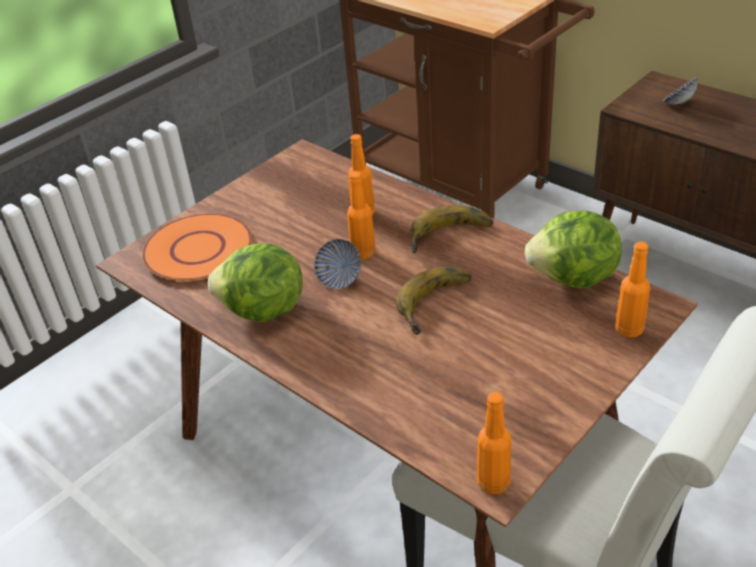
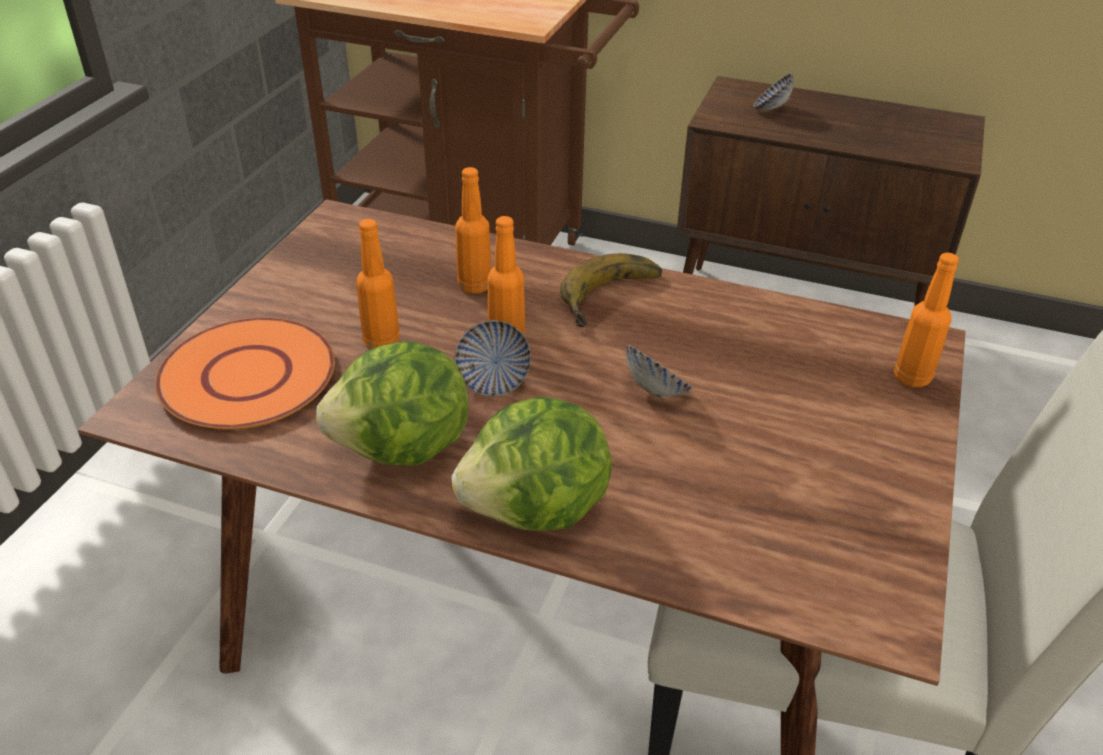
camera: 25 degrees left, 0 degrees up
banana [396,267,471,335] -> bowl [626,344,693,400]
orange bottle [477,392,511,494] -> orange bottle moved to [356,219,400,349]
lettuce [525,210,622,289] -> lettuce moved to [452,397,612,531]

